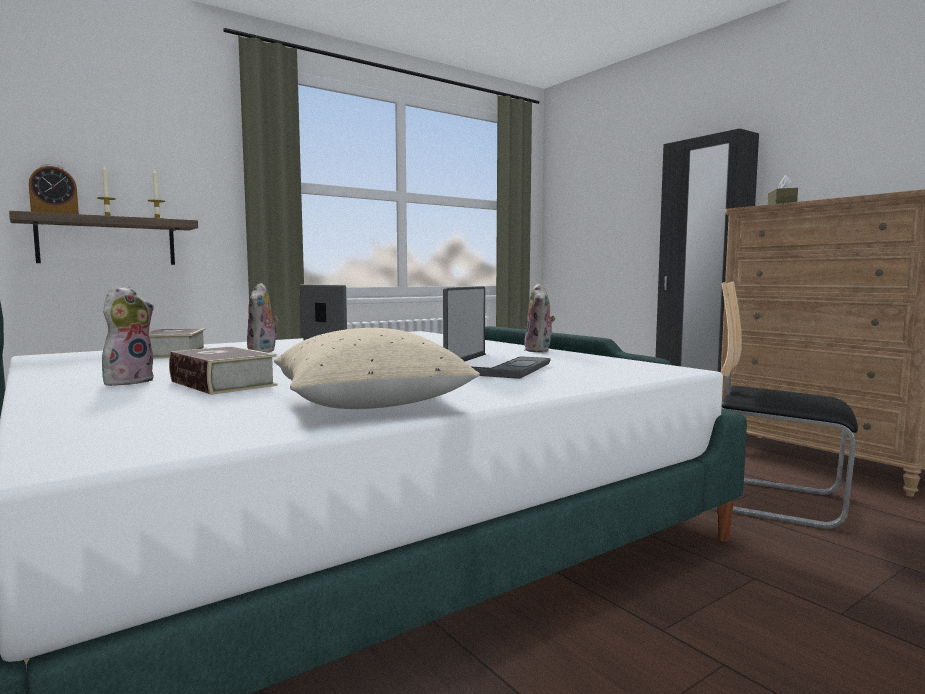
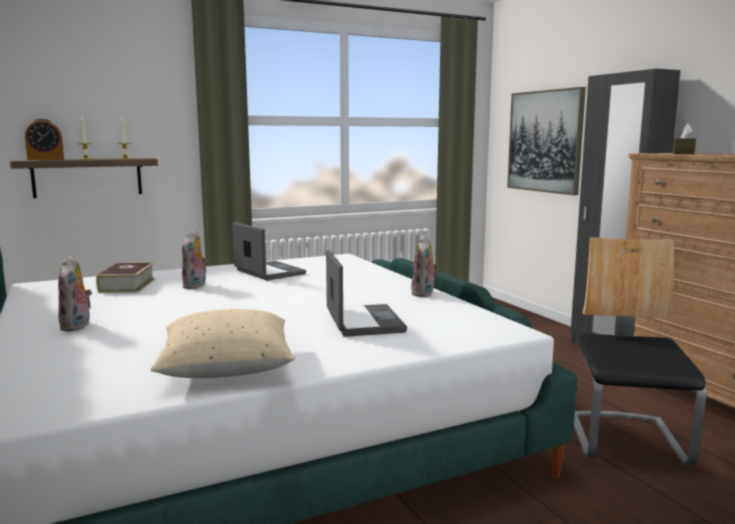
camera: 10 degrees right, 5 degrees up
plush toy [102,285,154,386] -> plush toy turned 135 degrees clockwise [58,255,92,331]
book [169,346,278,395] -> none
laptop [443,286,551,379] -> laptop turned 45 degrees counterclockwise [326,250,407,337]
chair [712,282,858,529] -> chair turned 60 degrees clockwise [574,237,706,466]
none -> picture [507,87,586,195]

